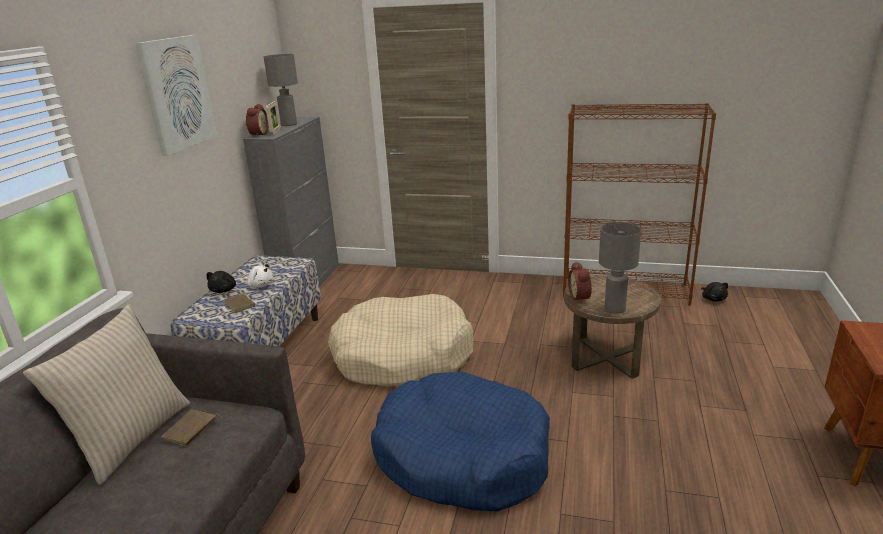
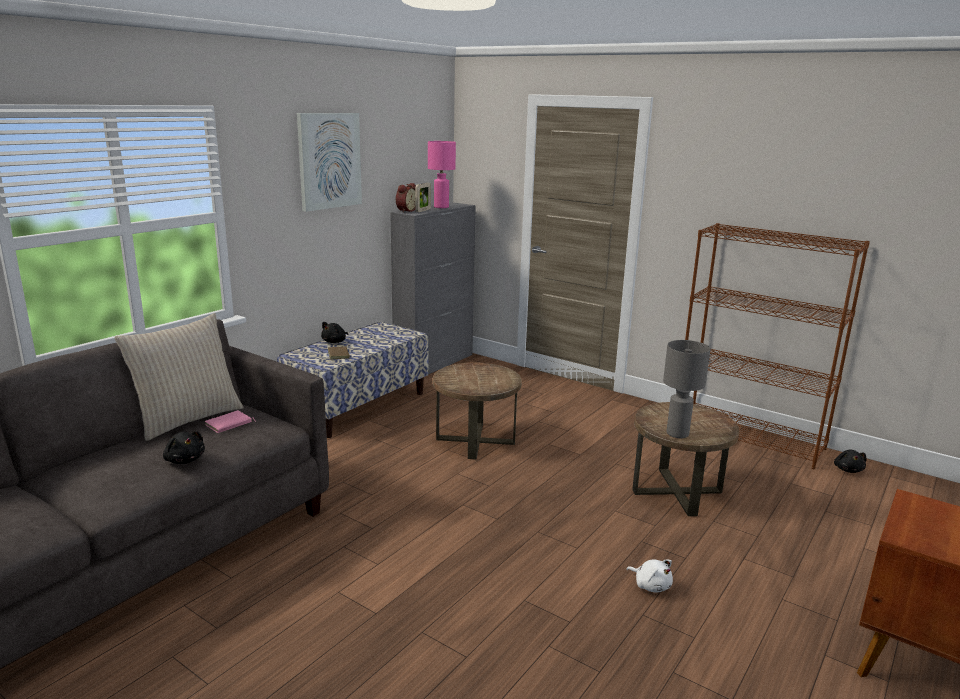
camera: 20 degrees right, 5 degrees down
brown book [161,410,223,446] -> pink book [205,410,256,433]
white plush toy [243,263,273,287] -> white plush toy moved to [626,559,673,593]
grey table lamp [264,54,298,126] -> pink table lamp [428,141,456,208]
beige dog bed [328,294,474,387] -> brown side table [433,363,522,459]
blue dog bed [371,372,550,511] -> none
alarm clock [568,262,592,303] -> none
none -> black plush toy [163,431,205,464]

